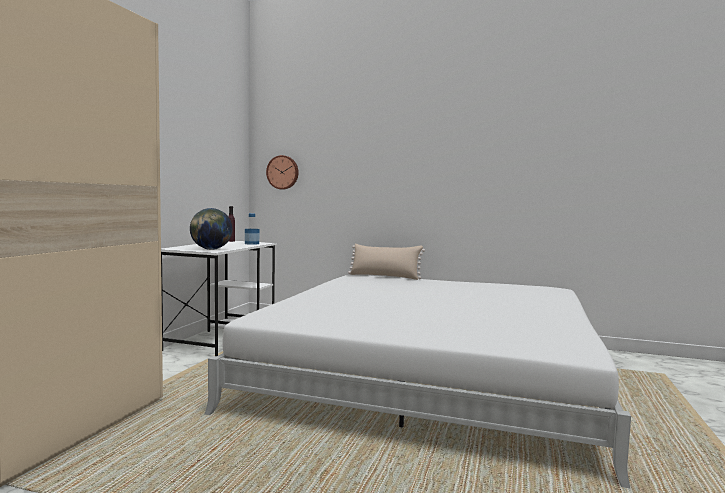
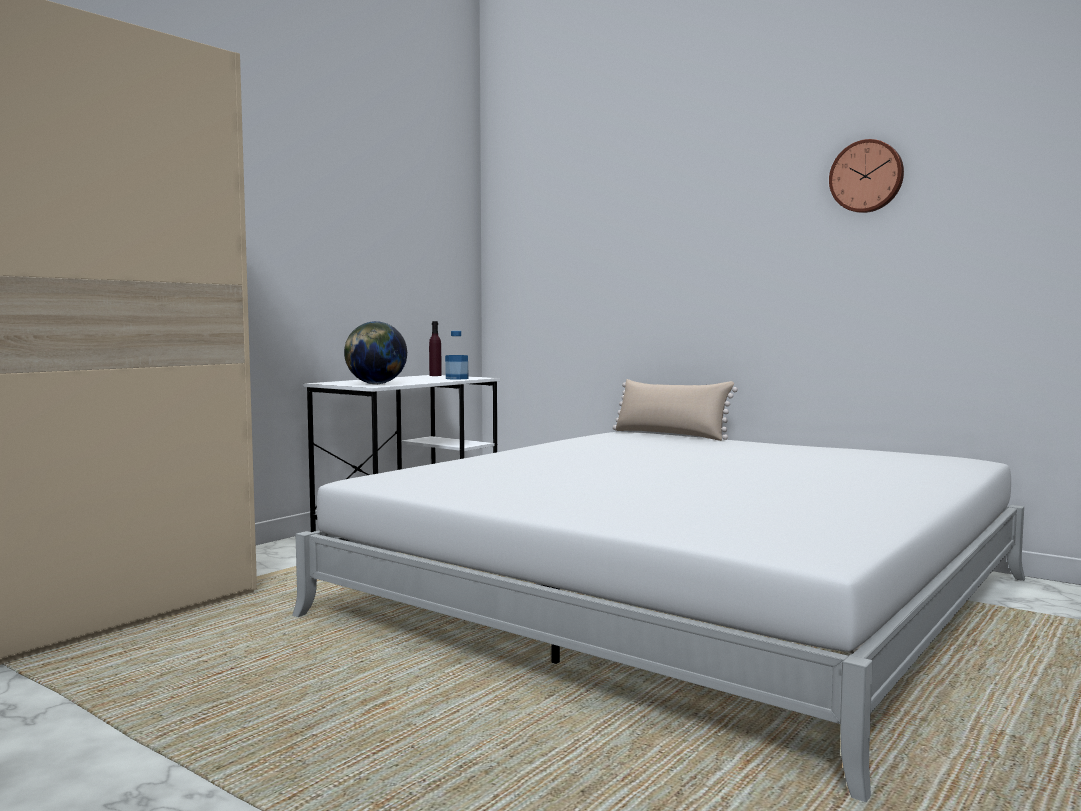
camera: 20 degrees right, 0 degrees up
wall clock [266,155,299,189] -> wall clock moved to [829,139,904,213]

